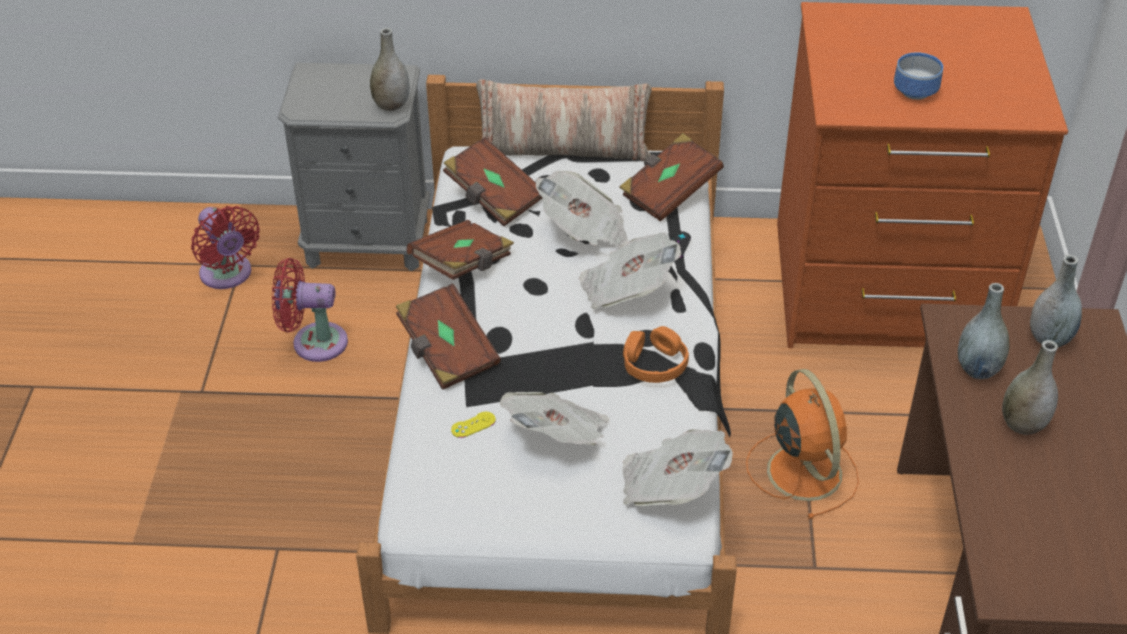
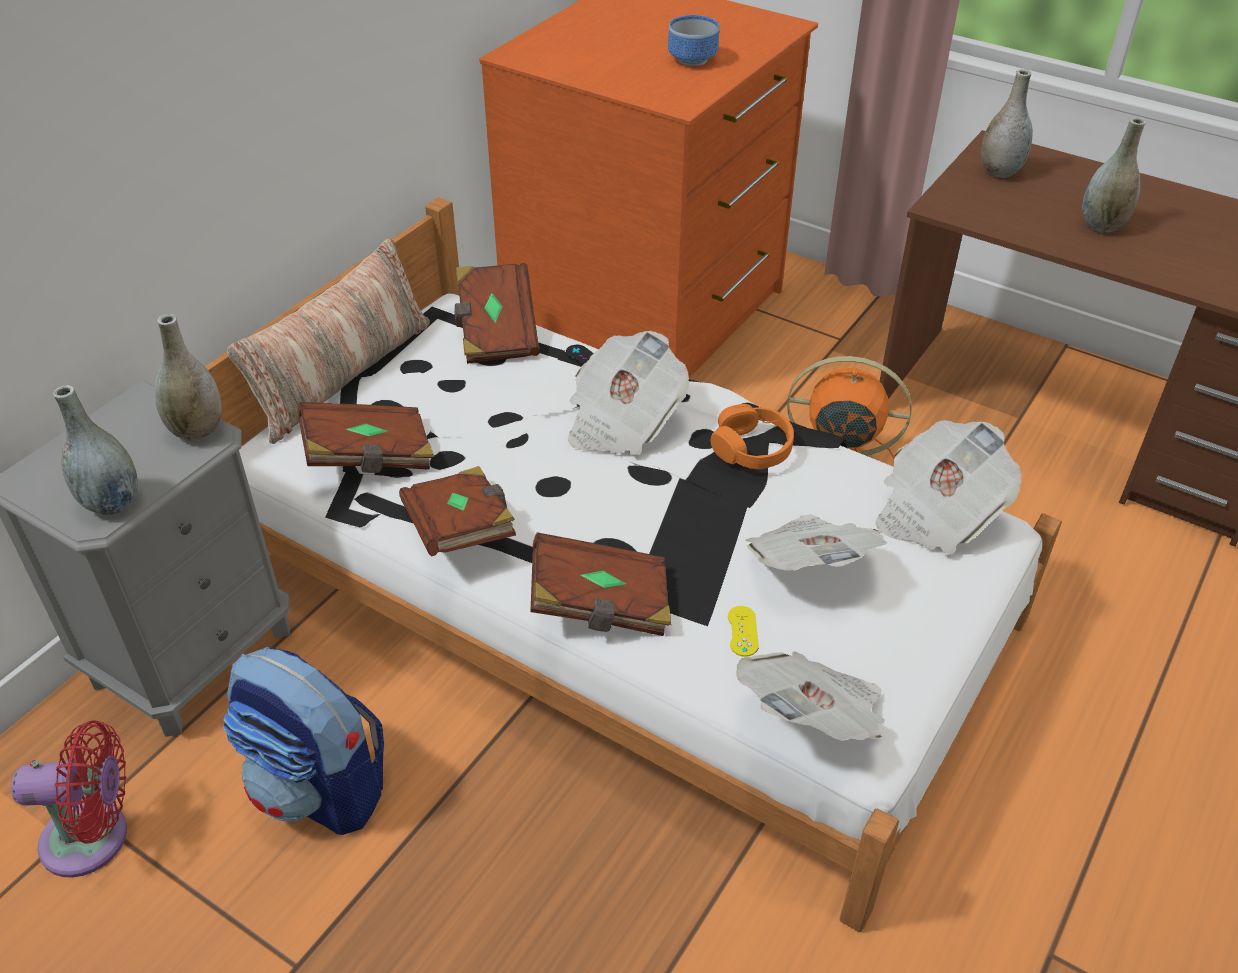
camera: 60 degrees left, 0 degrees up
red fan [272,258,348,362] -> backpack [223,647,384,835]
newspaper [535,171,628,247] -> newspaper moved to [736,652,885,741]
grey vase [958,283,1010,379] -> grey vase moved to [53,385,138,515]

